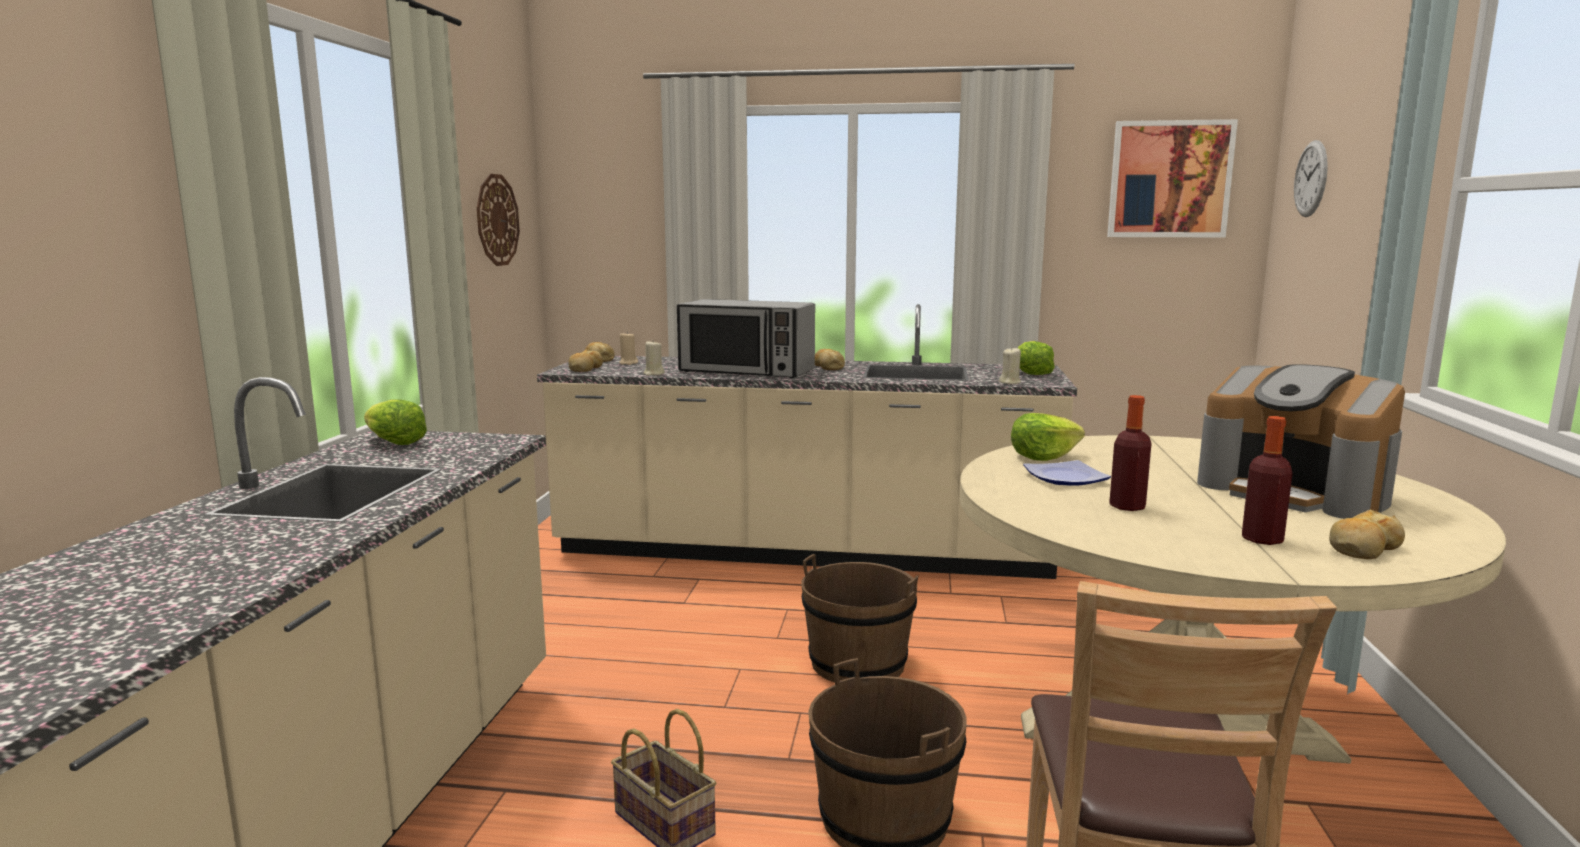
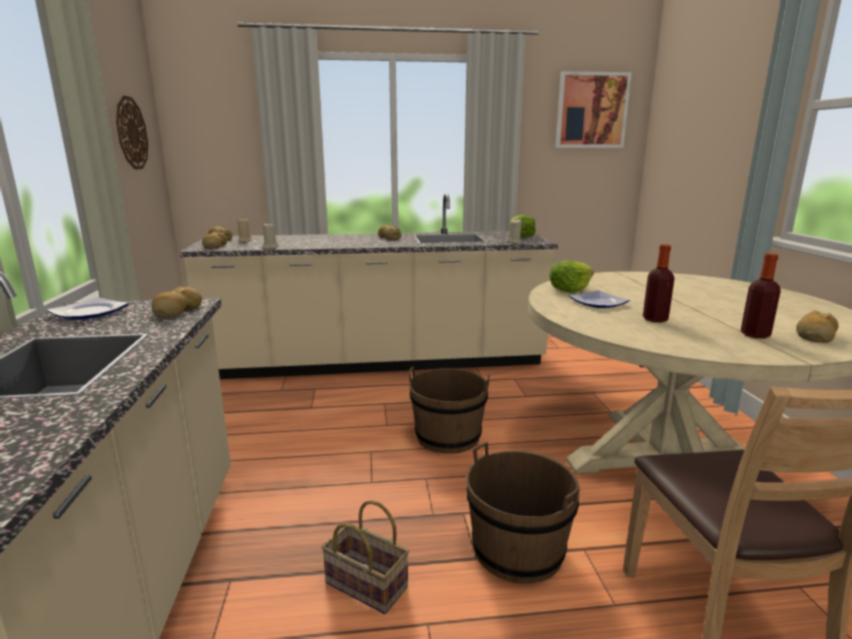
camera: 15 degrees left, 5 degrees up
lettuce [364,399,427,445] -> plate [47,297,129,319]
microwave [677,299,815,378] -> none
coffee machine [1197,364,1405,519] -> none
wall clock [1294,140,1328,217] -> none
none -> bread [152,286,202,317]

